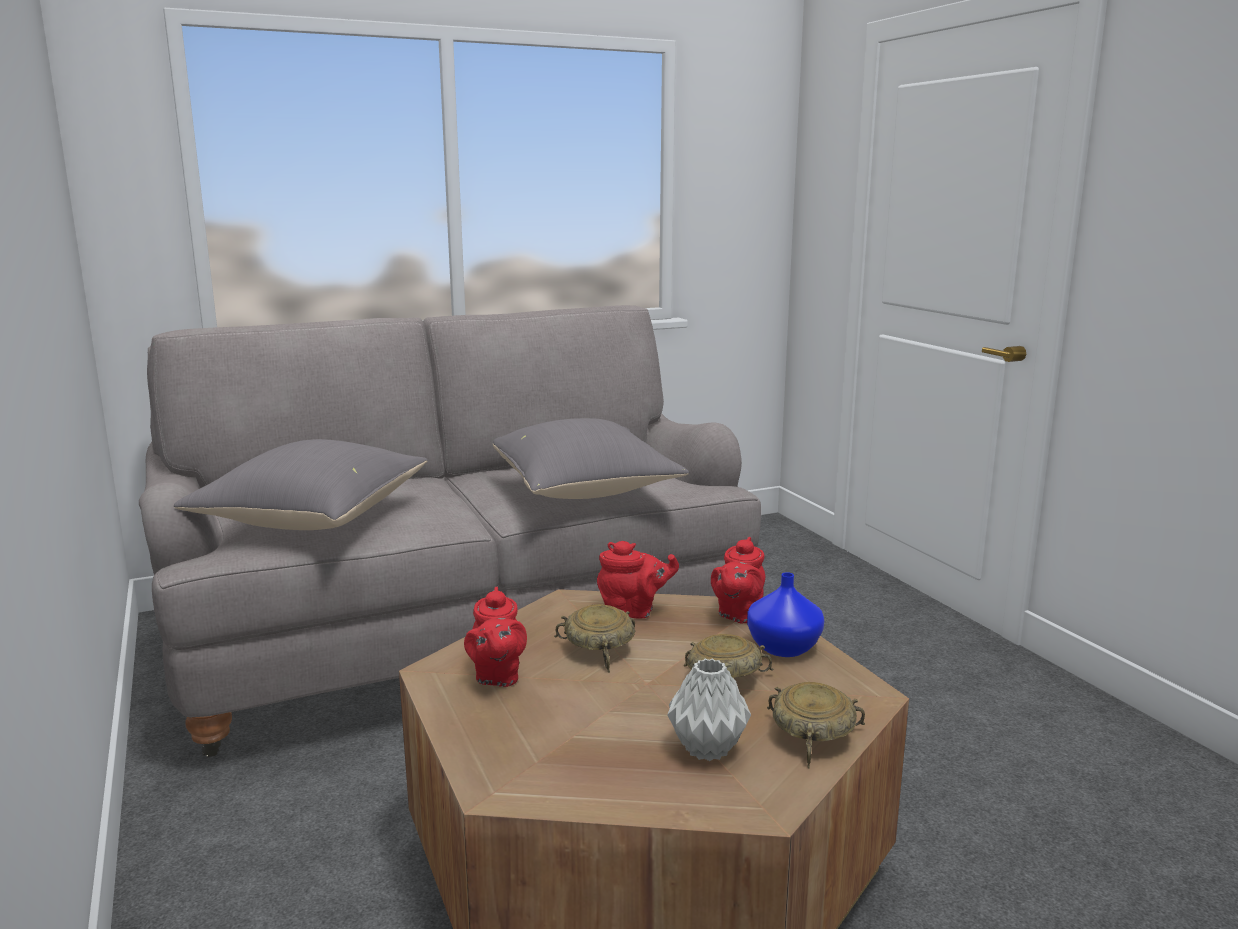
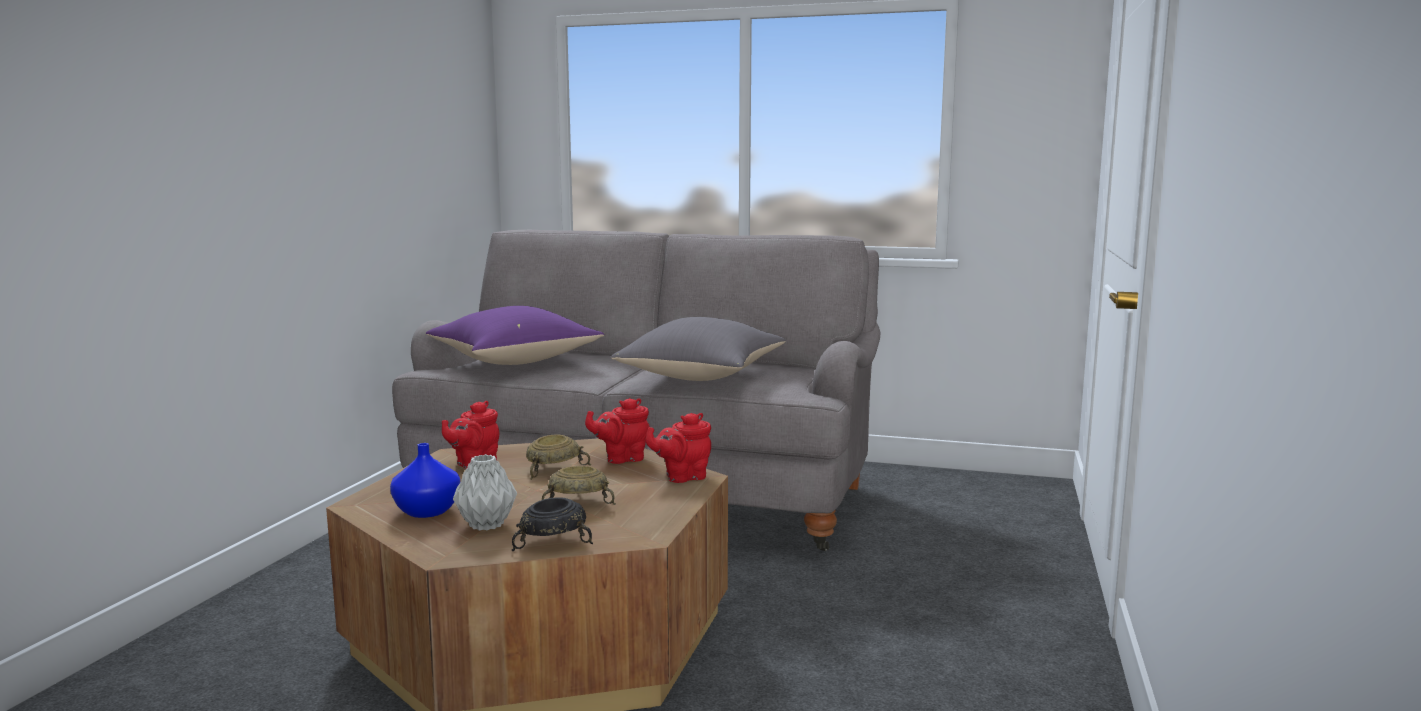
camera: 40 degrees right, 5 degrees down
grey pillow [174,439,427,530] -> purple pillow [426,306,604,365]
red teapot [597,541,679,619] -> red teapot turned 120 degrees clockwise [585,398,650,464]
blue vase [747,572,824,657] -> blue vase moved to [390,443,460,518]
beige bowl [767,682,865,769] -> black bowl [512,498,593,551]

